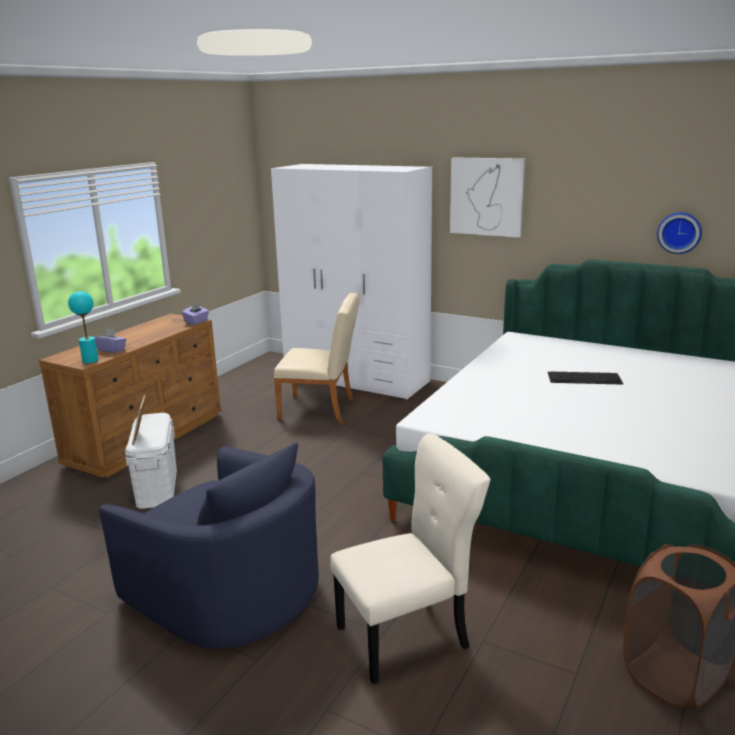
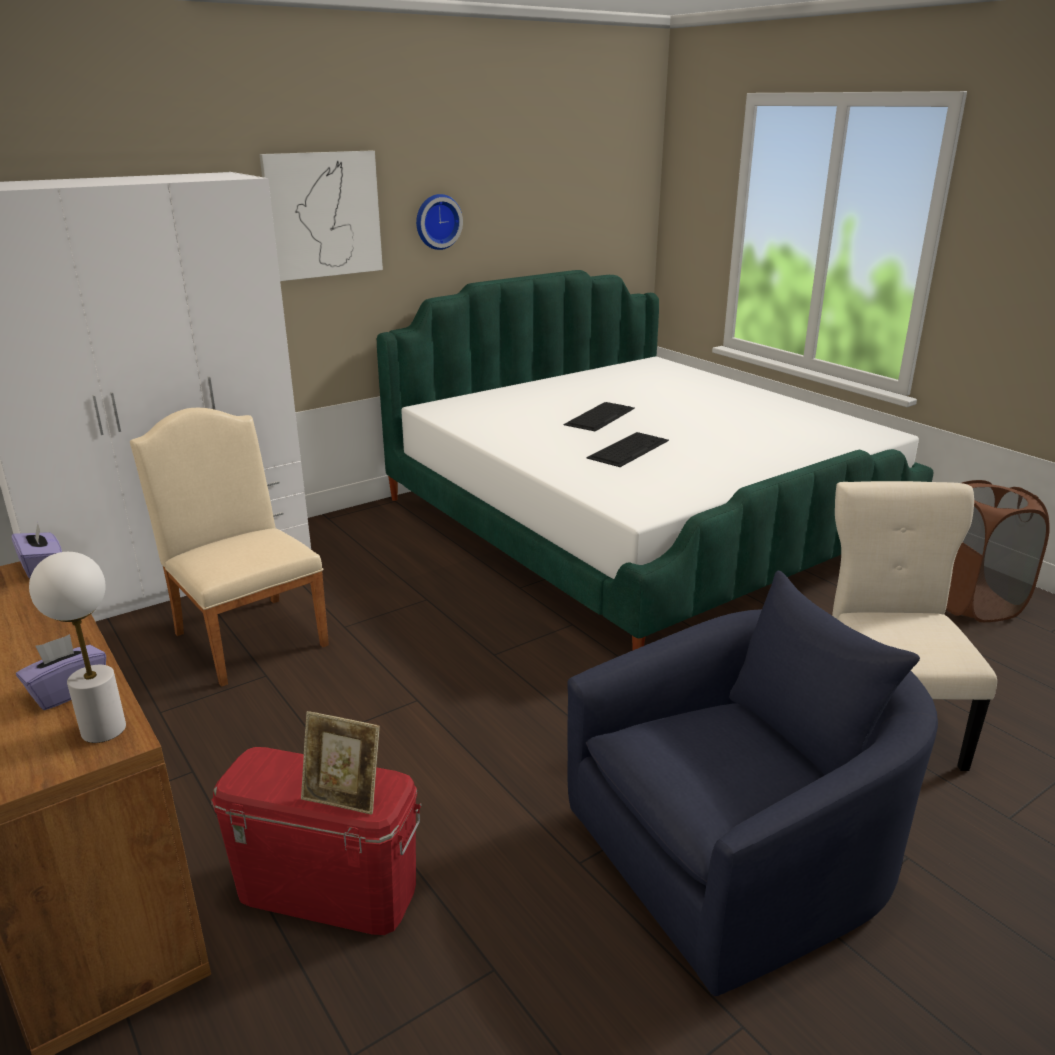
camera: 65 degrees left, 5 degrees up
turquoise table lamp [68,291,98,363] -> white table lamp [29,552,126,743]
white storage box [125,413,177,508] -> red storage box [211,747,421,935]
beige chair [274,293,360,424] -> beige chair turned 75 degrees counterclockwise [130,408,329,687]
wall clock [657,212,702,254] -> wall clock moved to [416,194,463,250]
none -> keyboard [586,432,669,467]

